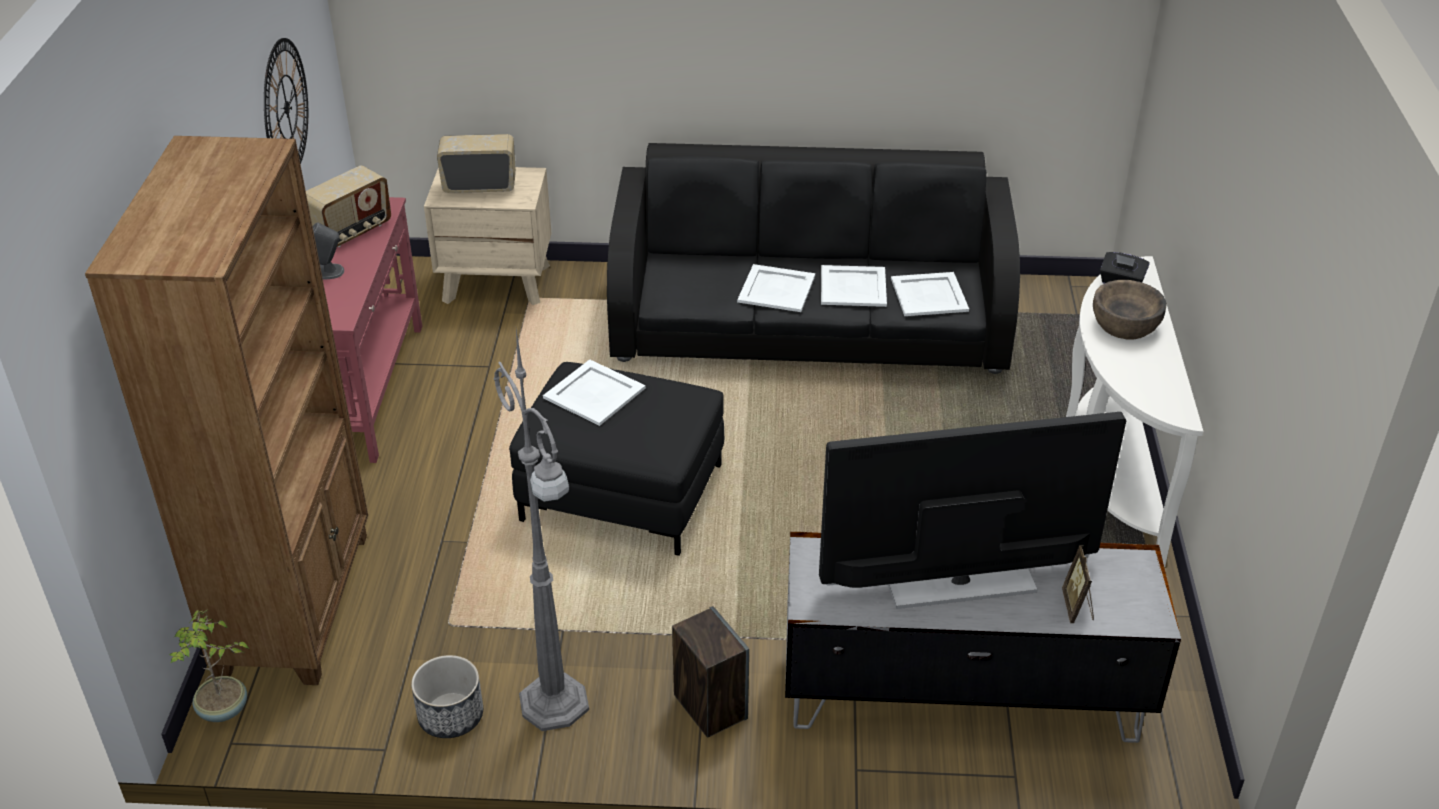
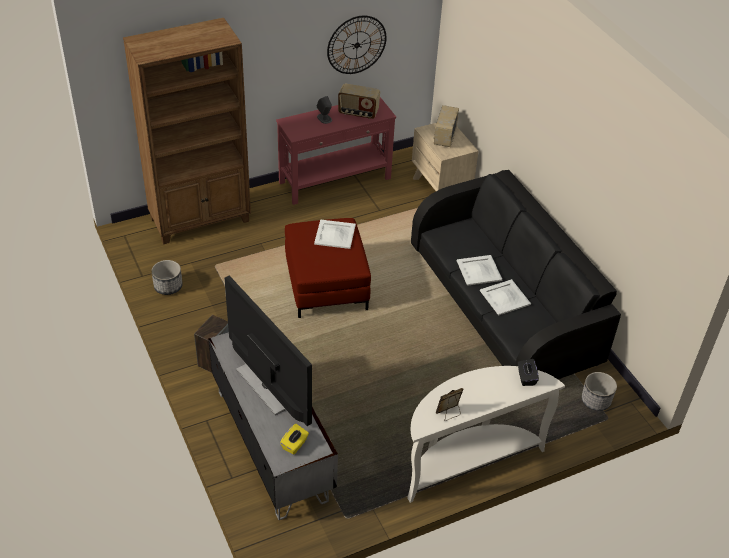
camera: 60 degrees right, 5 degrees up
potted plant [169,609,249,722] -> none
radio [437,134,516,193] -> radio turned 135 degrees counterclockwise [433,105,459,147]
grey floor lamp [493,330,589,731] -> none
black ottoman [509,362,724,556] -> red ottoman [285,218,371,318]
white tray [891,272,969,316] -> none
picture frame [1062,545,1094,623] -> picture frame moved to [436,388,463,421]
brown bowl [1093,280,1167,339] -> none
none -> yellow tissue box [280,424,309,455]
none -> planter [582,372,617,411]

